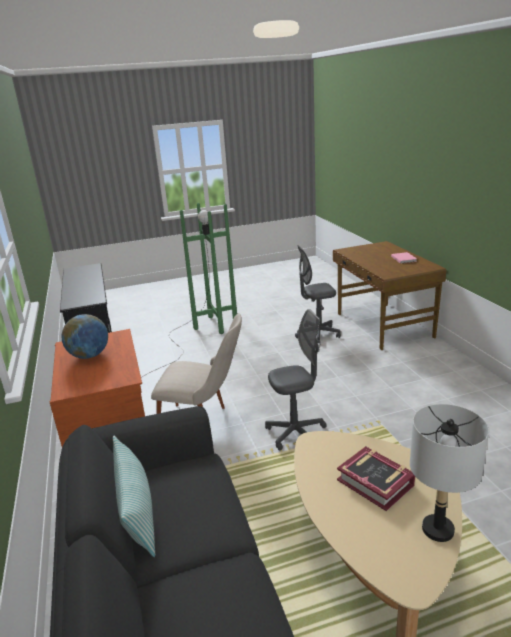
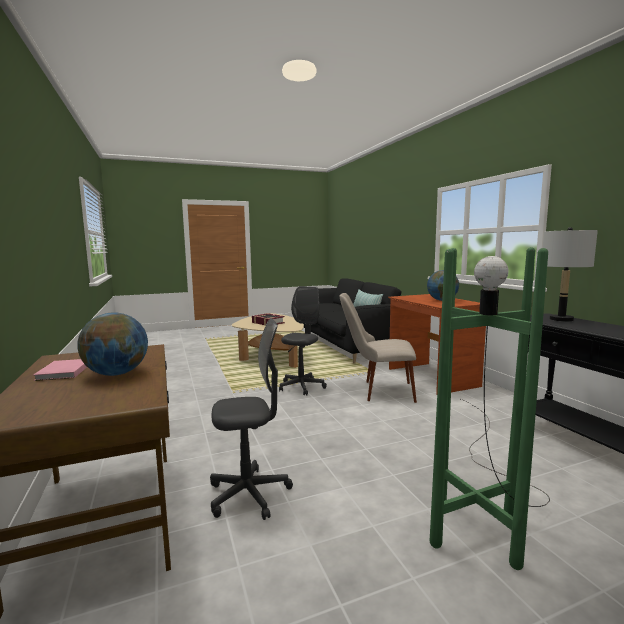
camera: 175 degrees right, 15 degrees down
grey office chair [265,309,327,451] -> grey office chair turned 135 degrees clockwise [279,286,327,396]
grey table lamp [410,404,489,542] -> grey table lamp moved to [543,227,598,322]
none -> globe [77,312,148,376]

